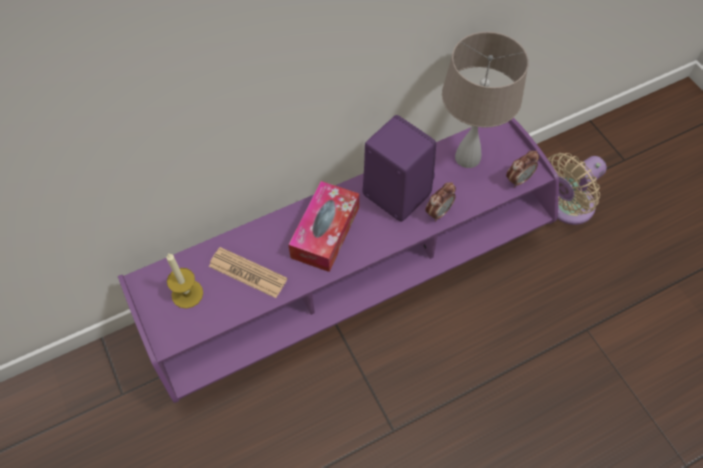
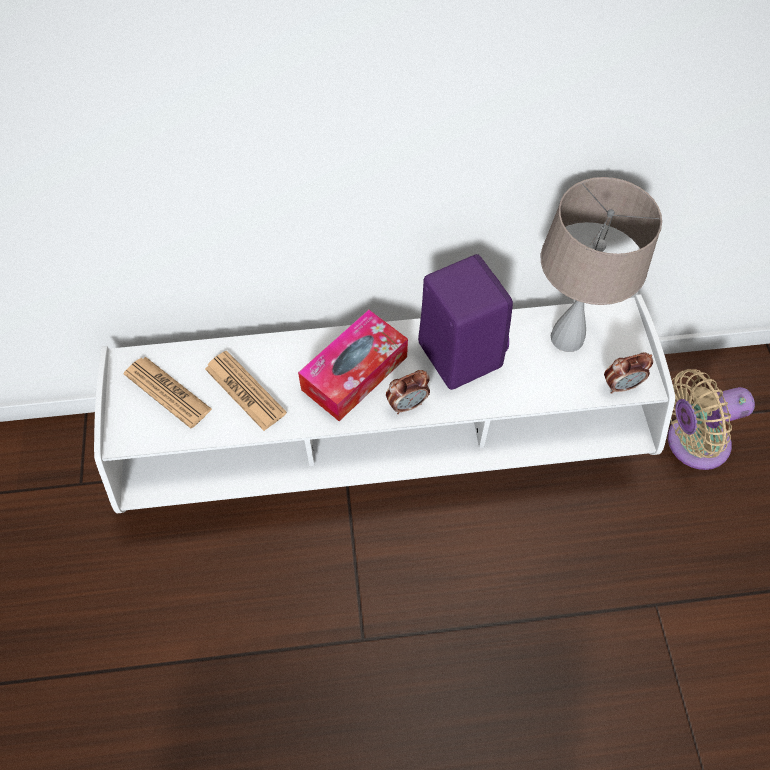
camera: 20 degrees right, 0 degrees up
purple tv stand [118,118,559,403] -> white tv stand [94,294,675,514]
candle [166,253,203,309] -> newspaper [123,357,212,428]
alarm clock [426,182,456,222] -> alarm clock moved to [386,370,430,414]

